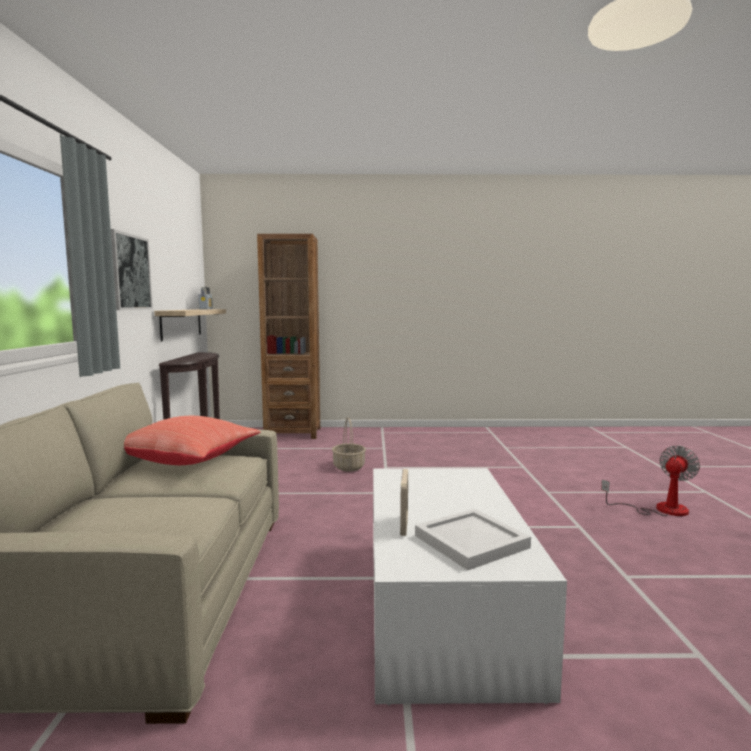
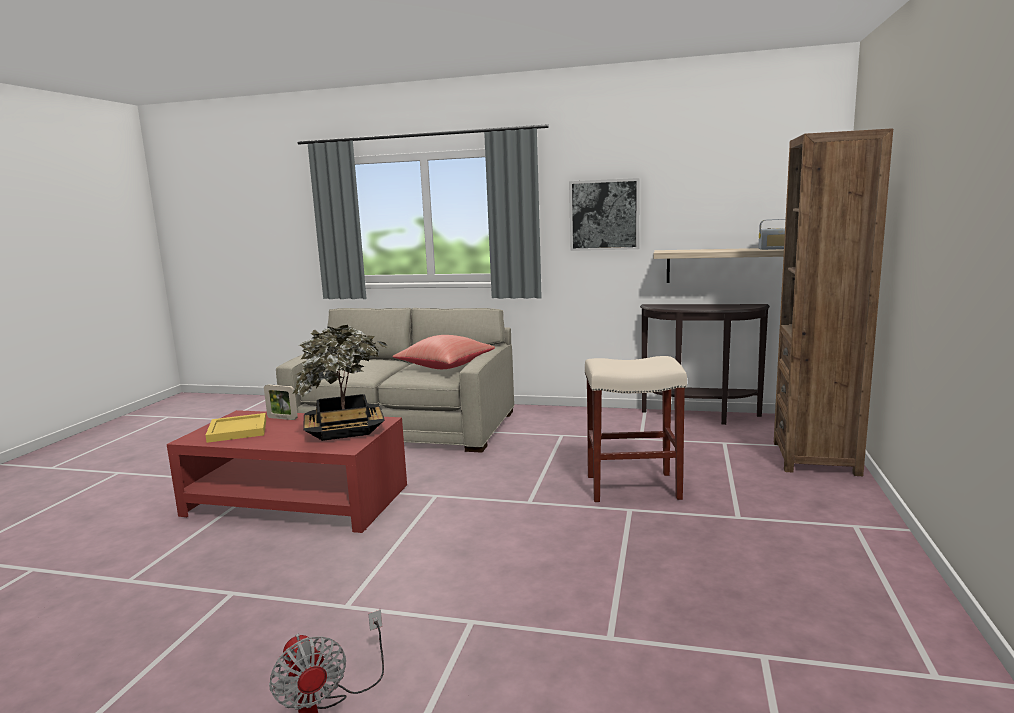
camera: 105 degrees right, 5 degrees up
basket [332,417,366,472] -> beige stool [585,356,687,502]
white coffee table [373,468,567,705] -> red coffee table [167,410,407,533]
white tray [415,509,531,570] -> yellow tray [205,413,266,443]
none -> potted plant [293,325,388,441]

